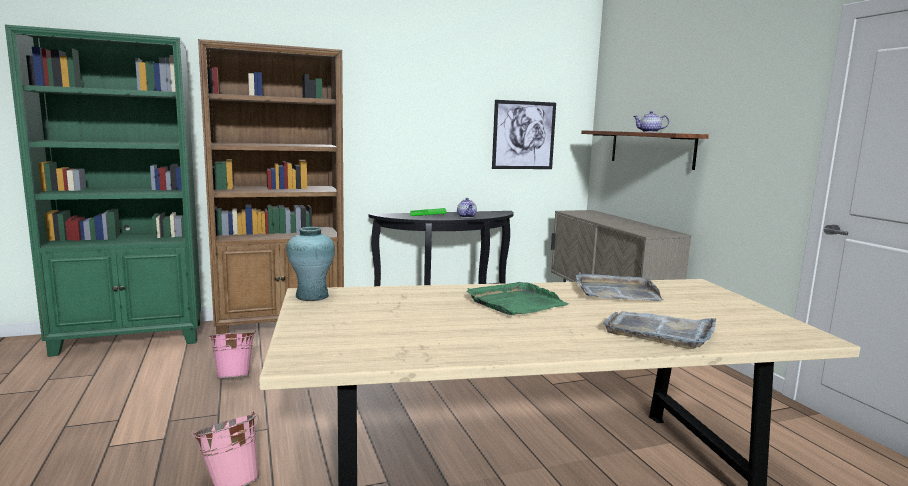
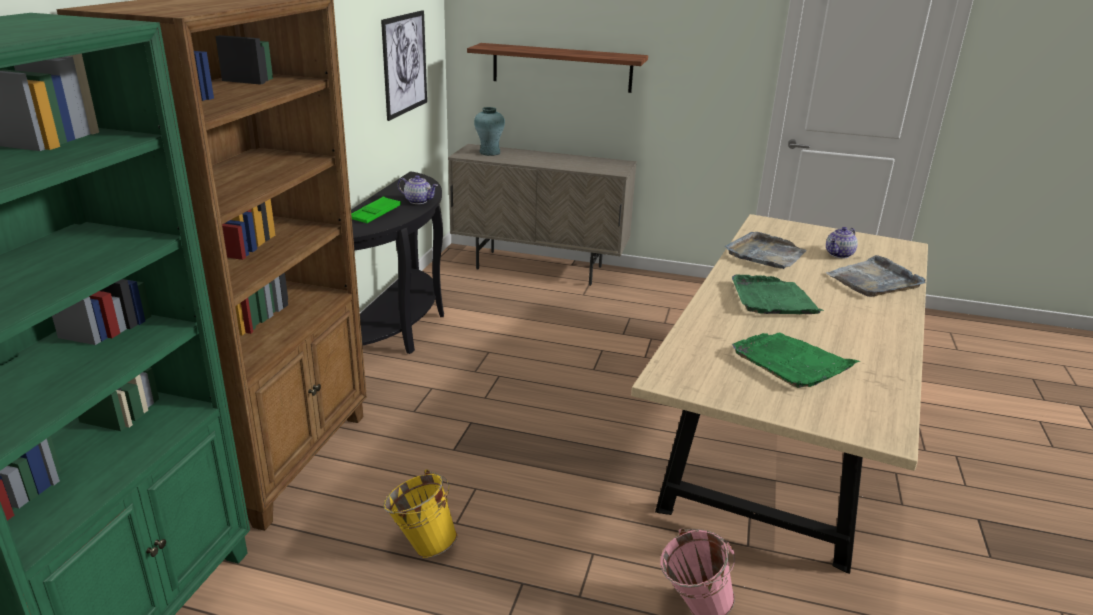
camera: 55 degrees left, 15 degrees up
pink bucket [208,330,256,378] -> yellow bucket [383,470,457,558]
turquoise vase [286,227,335,301] -> turquoise vase moved to [474,107,505,156]
teapot [633,111,669,132] -> teapot moved to [826,227,858,258]
none -> green tray [732,332,860,388]

